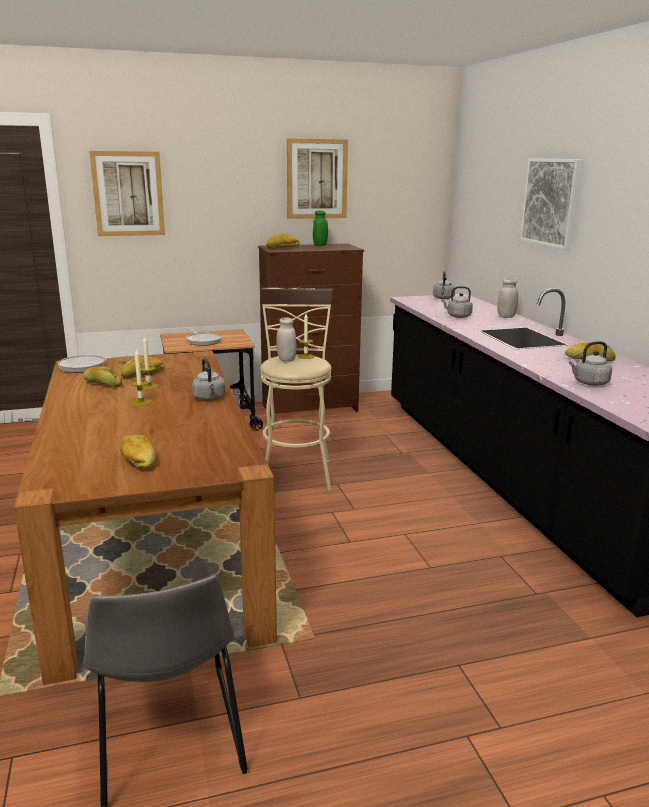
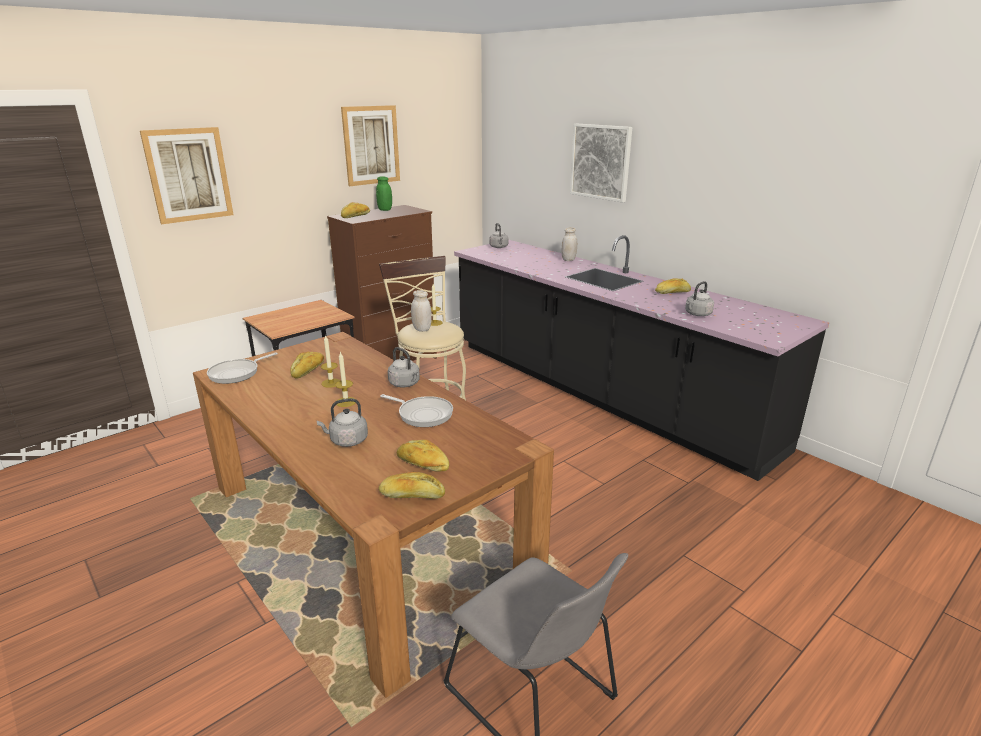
camera: 25 degrees left, 5 degrees up
bread [83,366,122,387] -> bread moved to [379,472,445,499]
frying pan [186,329,222,346] -> frying pan moved to [380,394,453,427]
grey kettle [441,286,473,318] -> grey kettle moved to [317,398,368,447]

